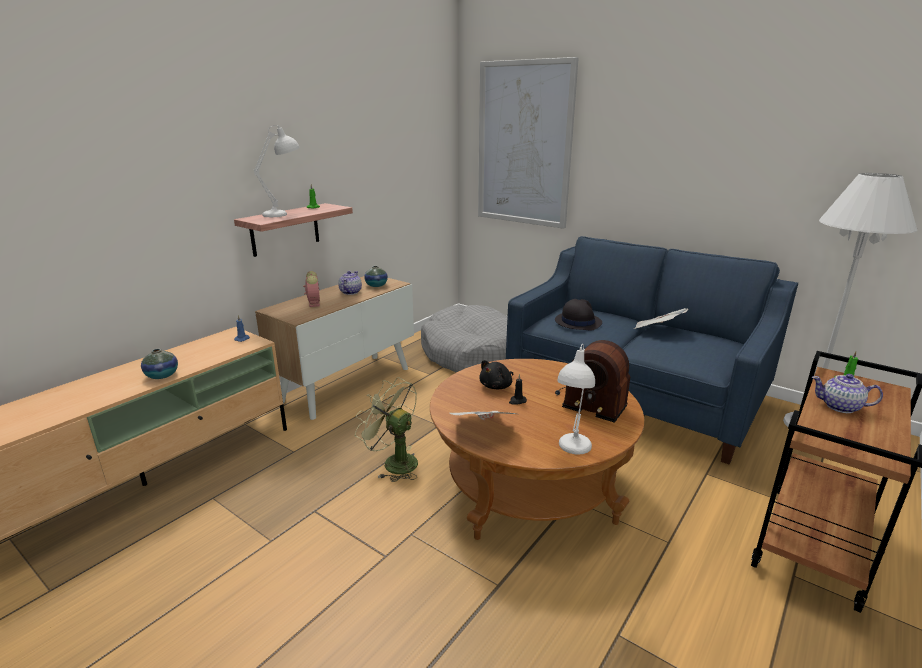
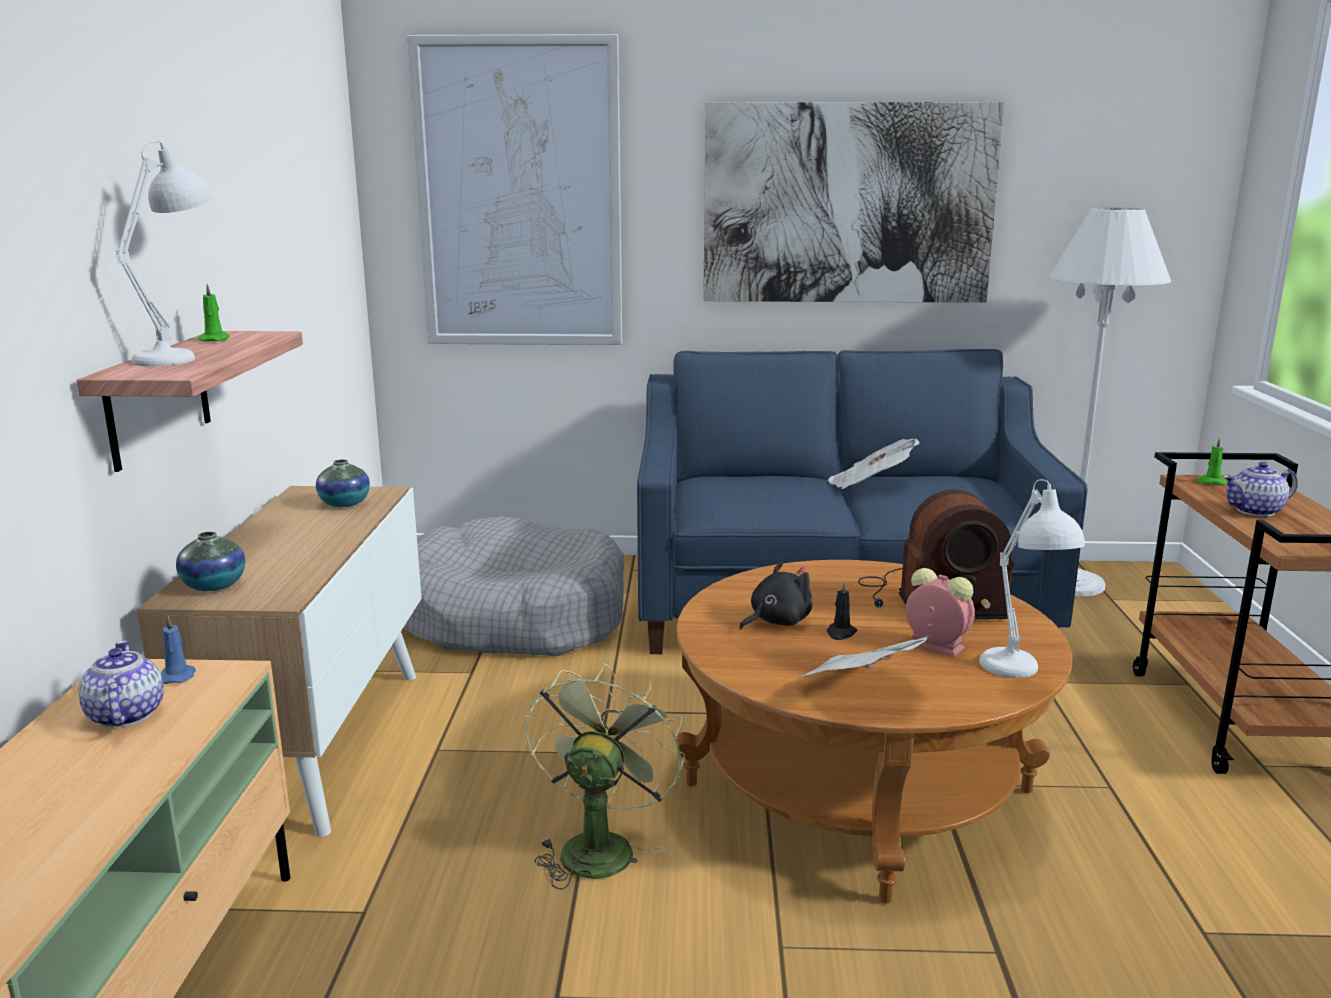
camera: 35 degrees left, 5 degrees down
vase [141,349,178,379] -> vase moved to [176,532,245,591]
alarm clock [303,271,320,307] -> alarm clock moved to [906,568,975,657]
teapot [338,271,362,295] -> teapot moved to [79,641,163,728]
green fan [355,377,418,482] -> green fan turned 105 degrees clockwise [525,663,685,890]
black plush toy [479,360,513,389] -> black plush toy turned 135 degrees counterclockwise [739,561,812,630]
black hat [555,299,602,330] -> none
none -> picture [703,102,1005,303]

